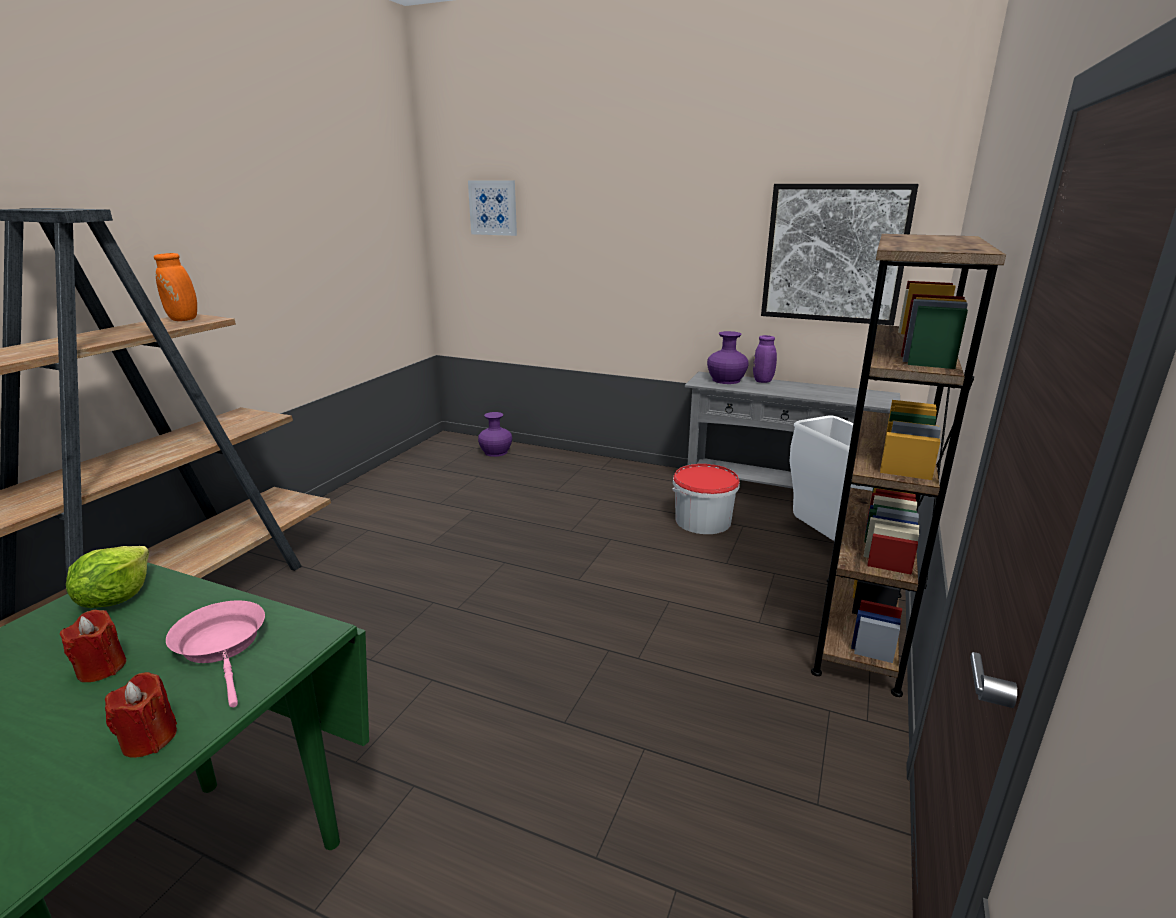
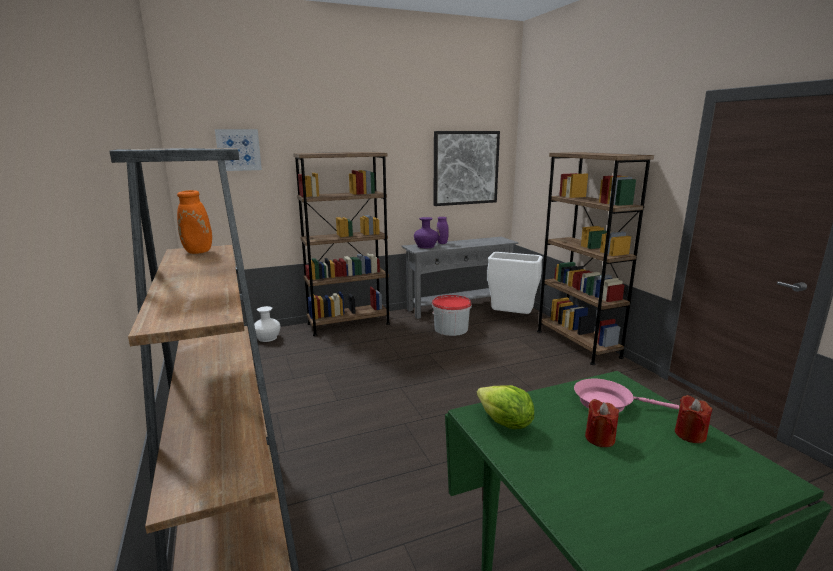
camera: 45 degrees left, 5 degrees down
purple vase [478,412,512,457] -> white vase [254,306,281,342]
none -> brown bookcase [293,152,390,336]

